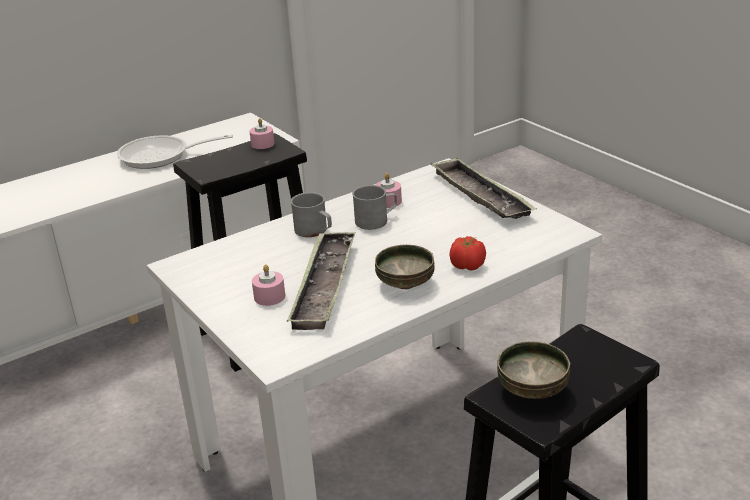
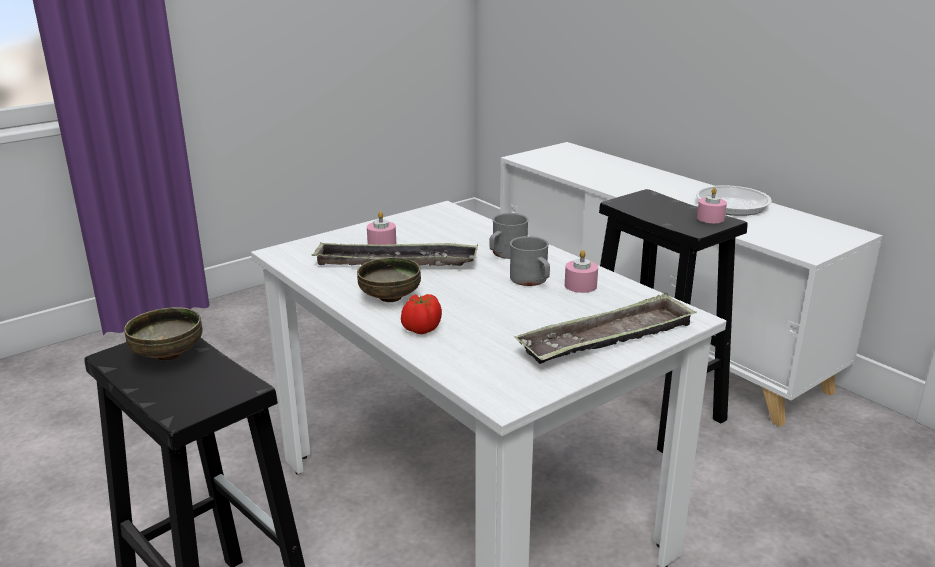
camera: 85 degrees right, 5 degrees down
frying pan [117,134,233,169] -> frying pan turned 60 degrees clockwise [693,185,772,216]

